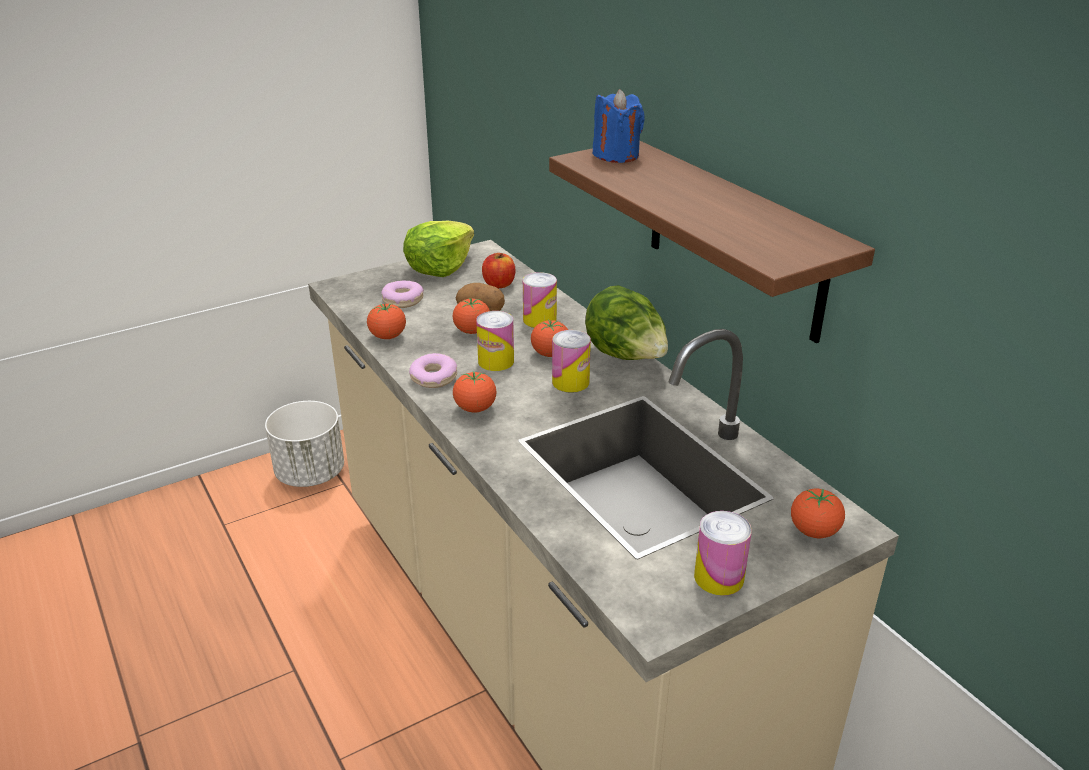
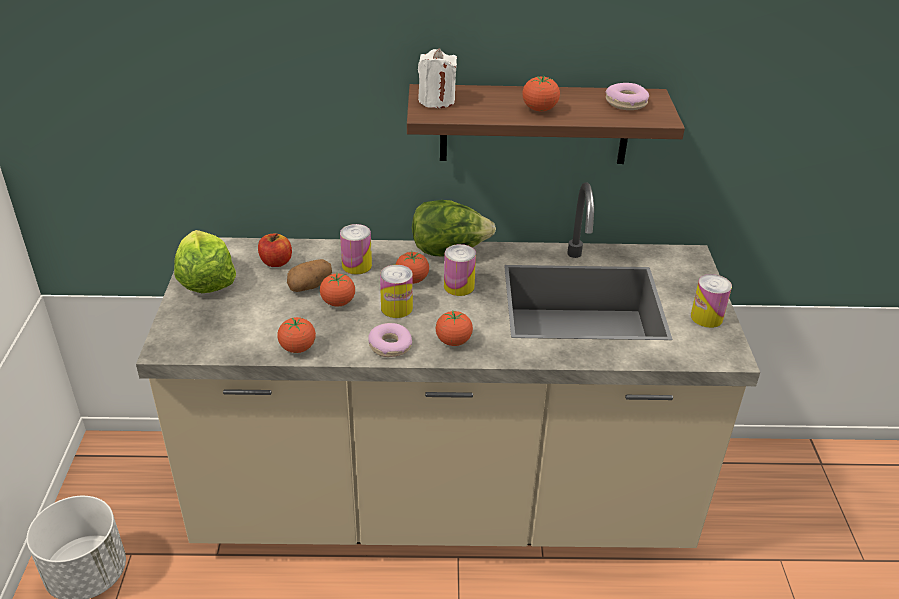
camera: 60 degrees left, 5 degrees up
donut [381,281,424,308] -> donut moved to [605,83,649,110]
blue candle [592,89,645,163] -> white candle [418,49,457,108]
tomato [791,489,845,538] -> tomato moved to [522,75,560,111]

